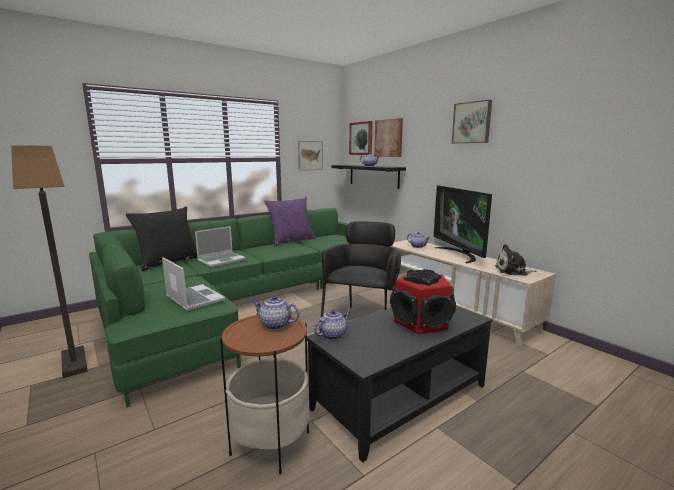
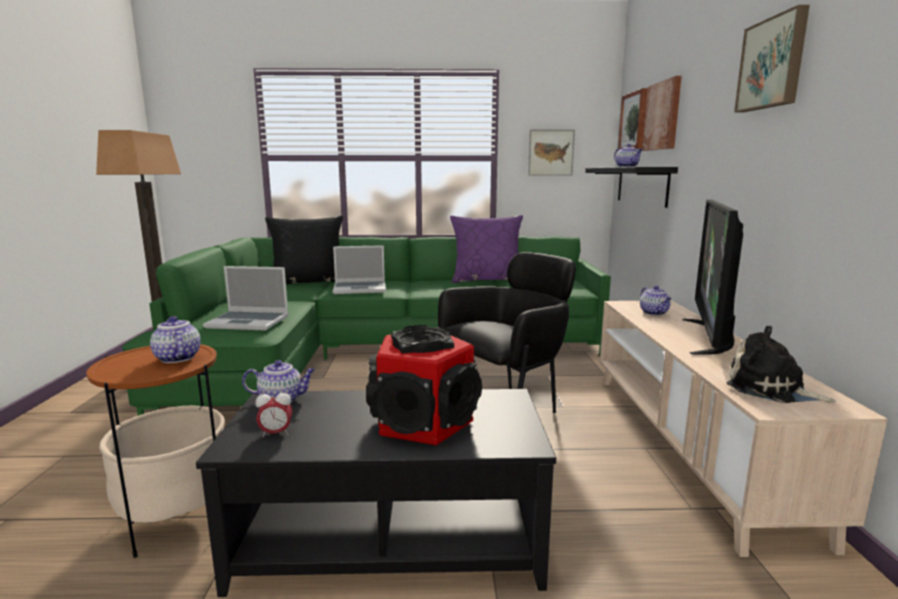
camera: 35 degrees right, 0 degrees up
laptop [162,257,225,311] -> laptop turned 105 degrees clockwise [203,266,289,331]
none -> alarm clock [255,388,292,437]

